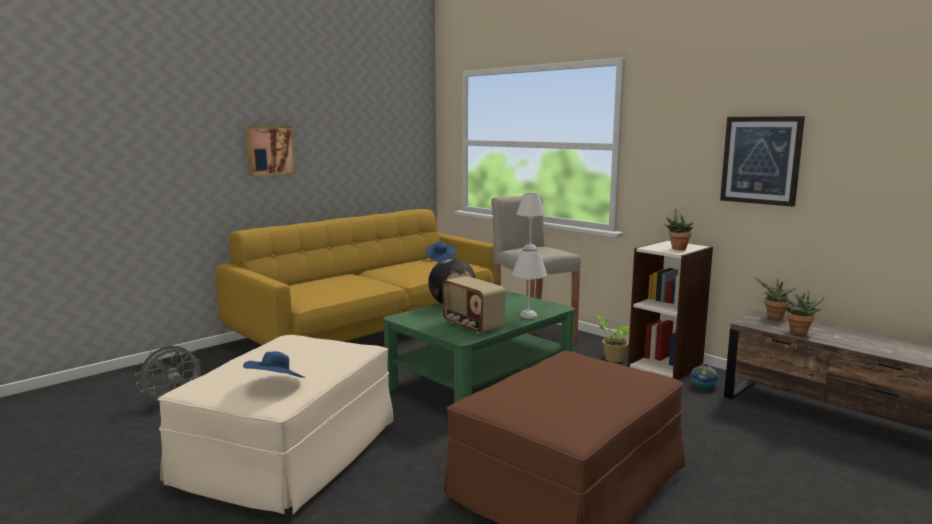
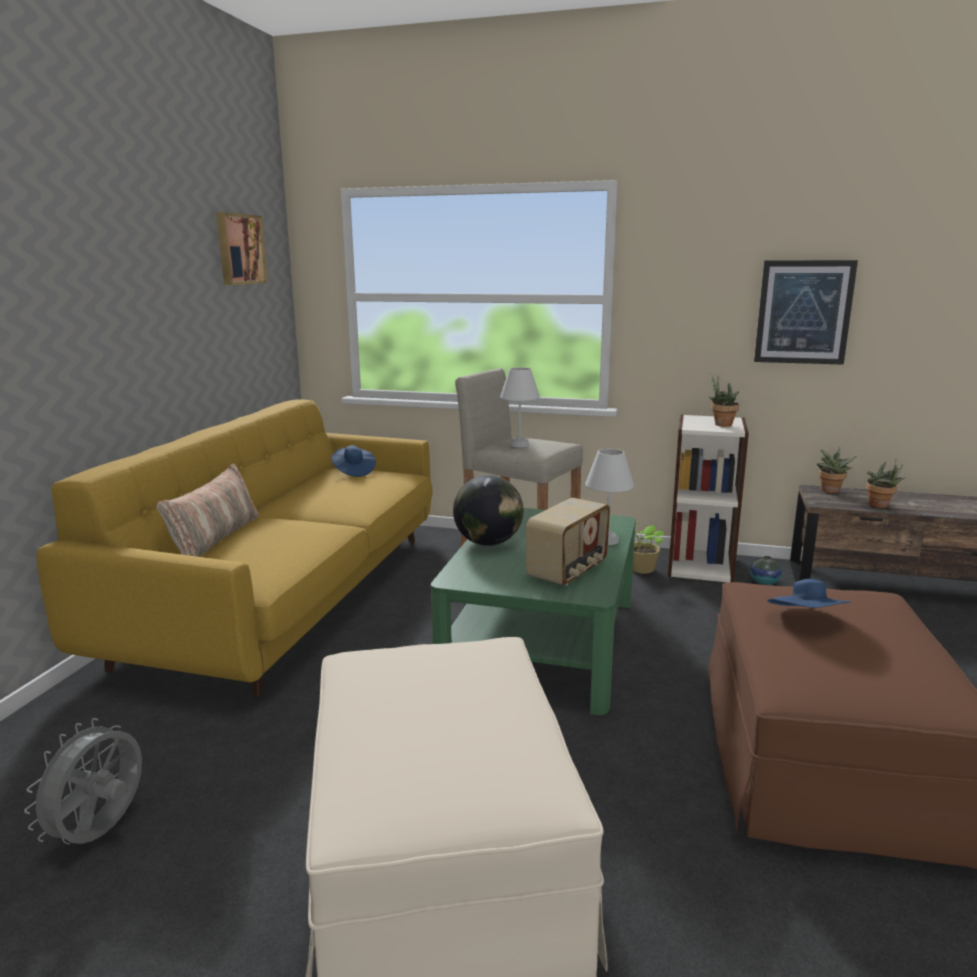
camera: 30 degrees left, 5 degrees up
blue hat [243,351,305,378] -> blue hat moved to [767,579,851,608]
picture [245,126,296,176] -> picture moved to [216,212,268,285]
radio [442,276,506,334] -> radio turned 75 degrees counterclockwise [526,497,610,586]
none -> pillow [157,464,259,557]

